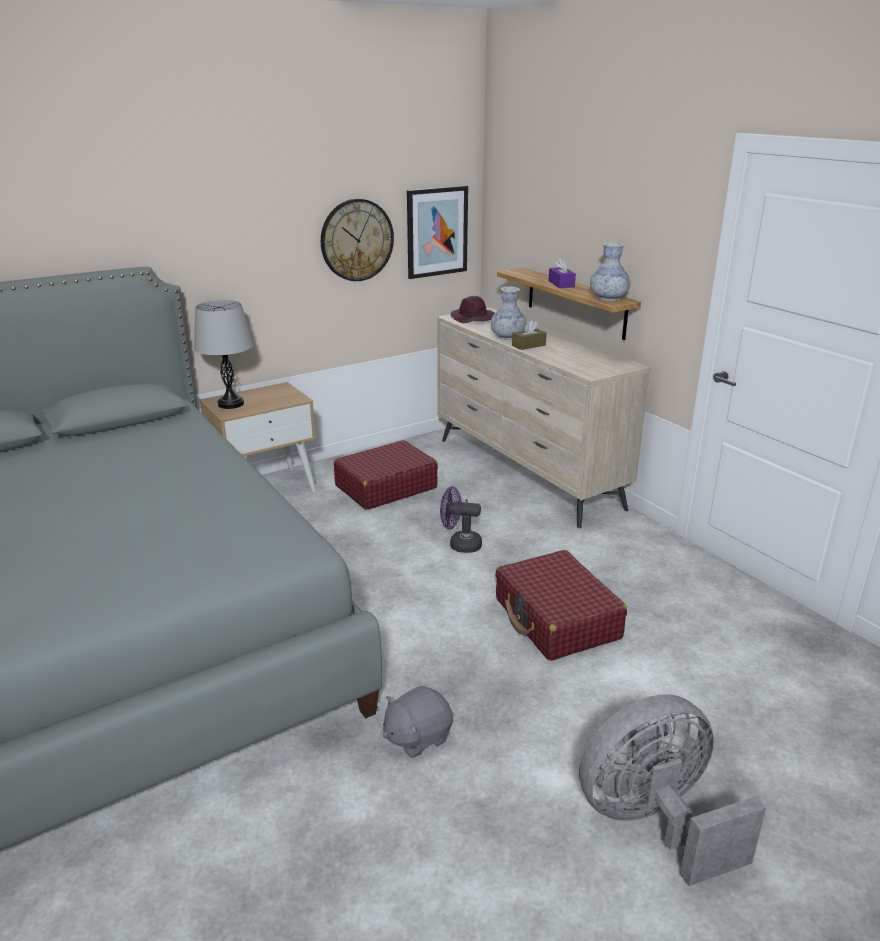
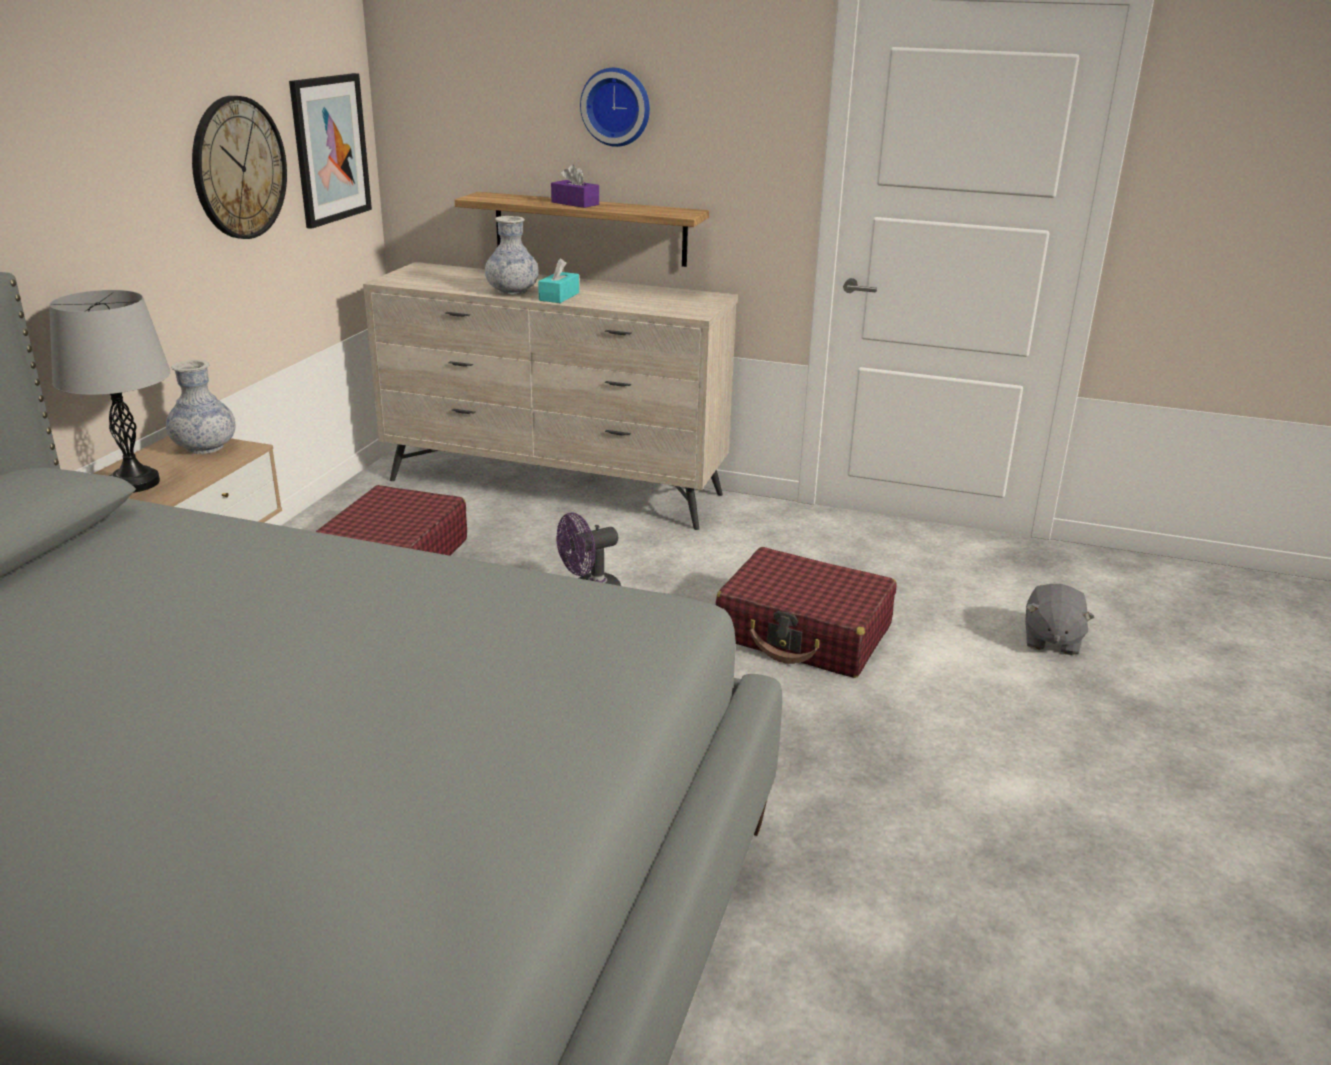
camera: 40 degrees left, 0 degrees up
grey plush toy [383,686,453,758] -> grey plush toy moved to [1025,584,1095,655]
purple hat [450,296,495,323] -> none
brown tissue box [512,320,547,350] -> turquoise tissue box [538,258,579,303]
grey fan [579,694,766,886] -> none
vase [590,242,630,301] -> vase moved to [166,360,236,454]
none -> wall clock [580,68,650,147]

